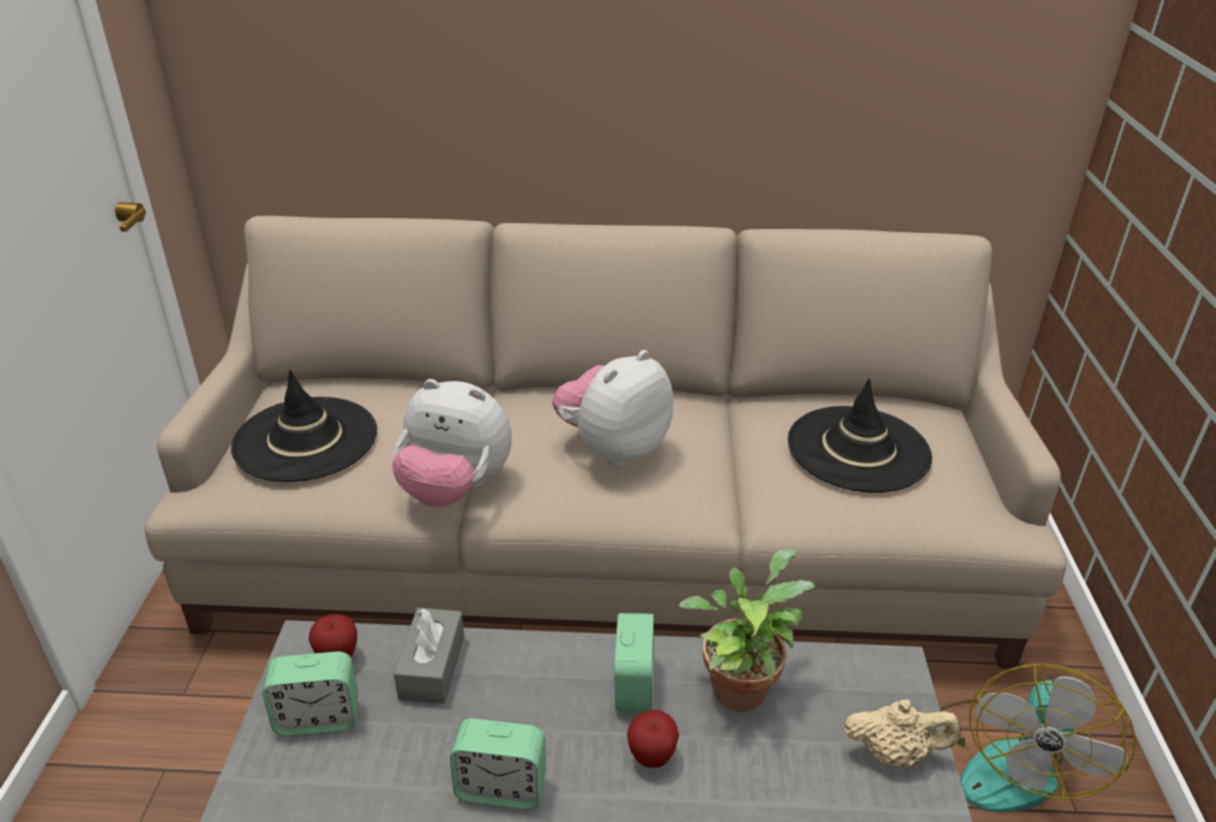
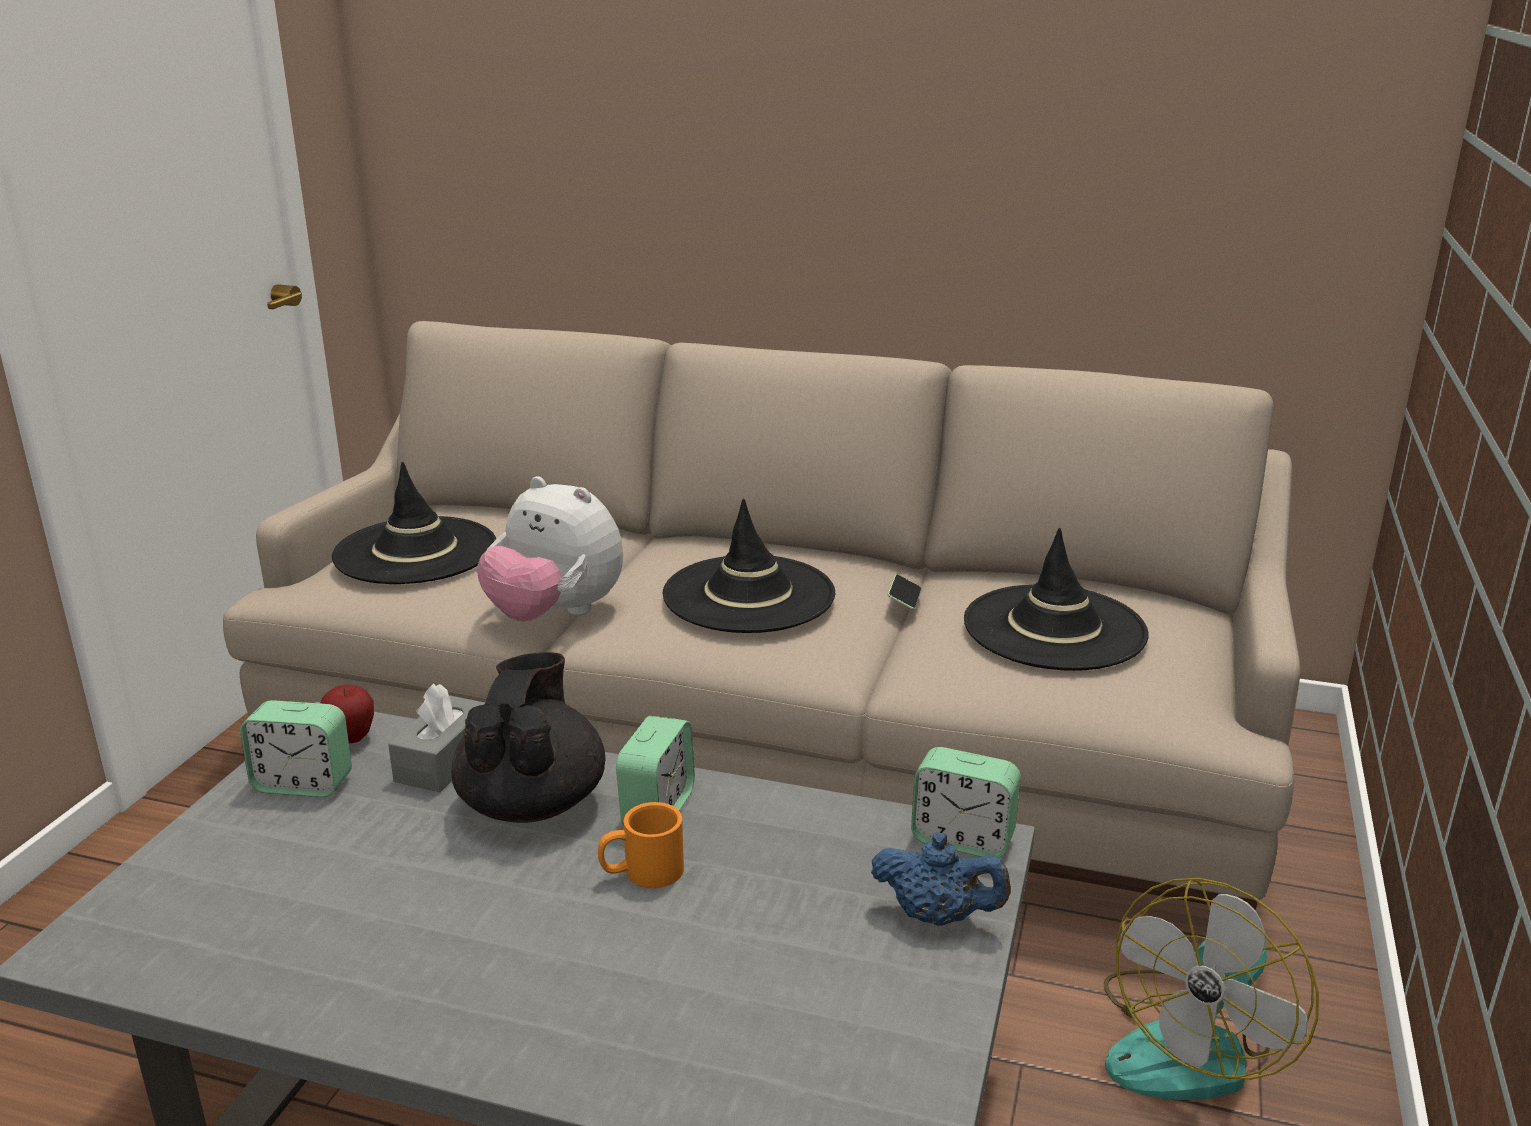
camera: 15 degrees right, 10 degrees down
alarm clock [450,718,546,809] -> alarm clock moved to [911,747,1021,858]
plush toy [552,350,673,467] -> black hat [663,498,835,633]
apple [627,710,679,768] -> orange mug [598,802,684,888]
potted plant [679,548,815,712] -> none
beige teapot [845,700,961,768] -> blue teapot [871,832,1011,926]
none -> black teapot [451,652,606,823]
none -> phone [888,574,922,610]

